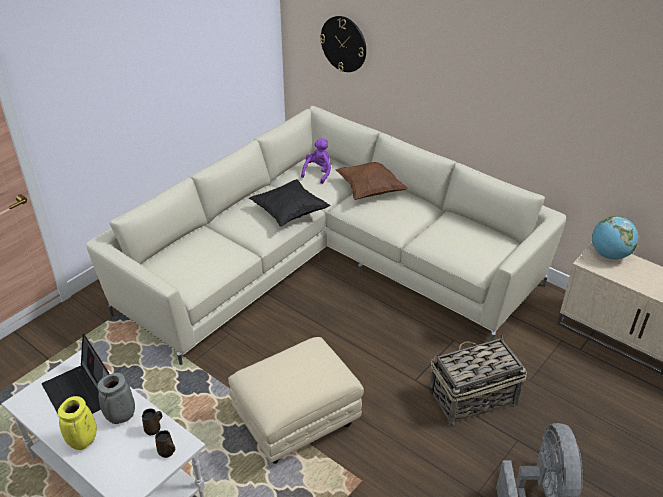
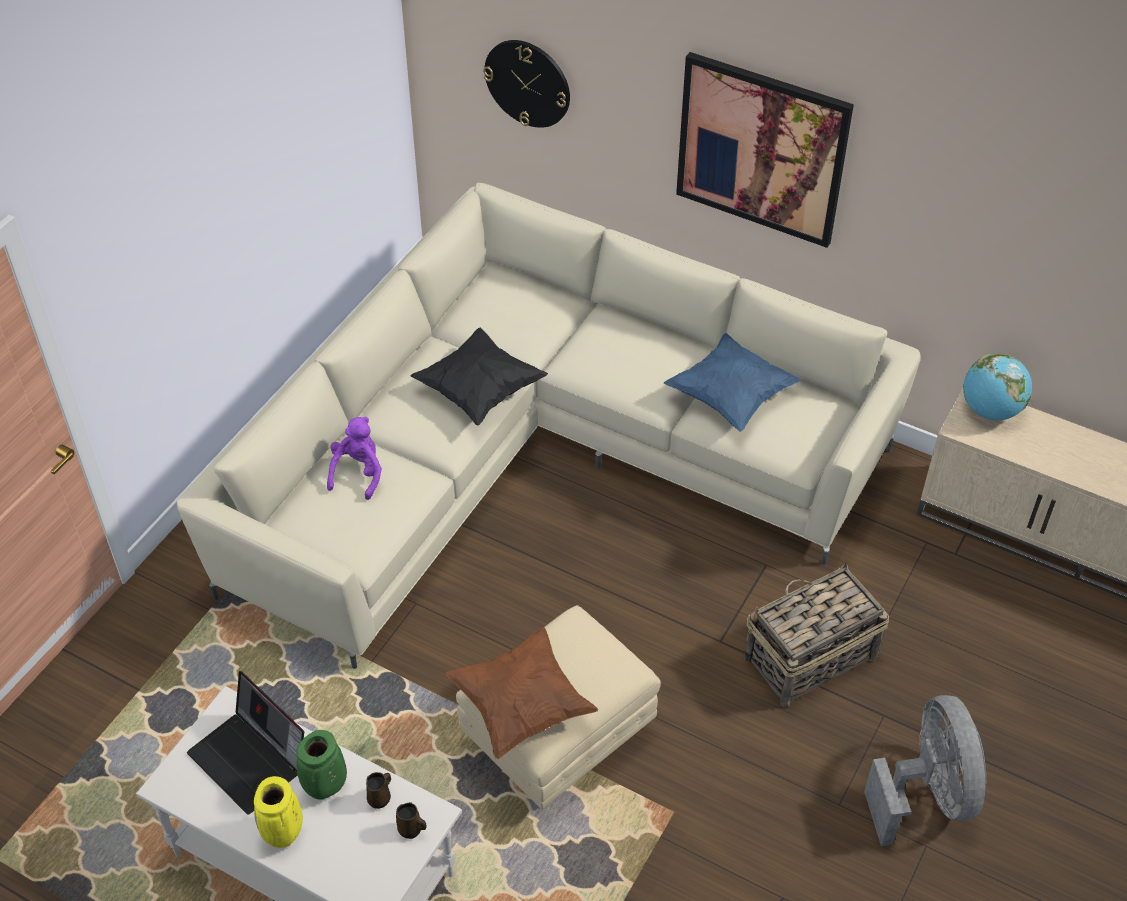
camera: 10 degrees left, 10 degrees up
grey vase [97,373,135,424] -> green vase [296,730,347,800]
purple plush toy [301,138,331,184] -> purple plush toy moved to [327,417,382,500]
brown pillow [335,162,408,200] -> brown pillow moved to [446,627,598,759]
none -> blue pillow [664,333,801,432]
none -> picture [676,52,854,248]

